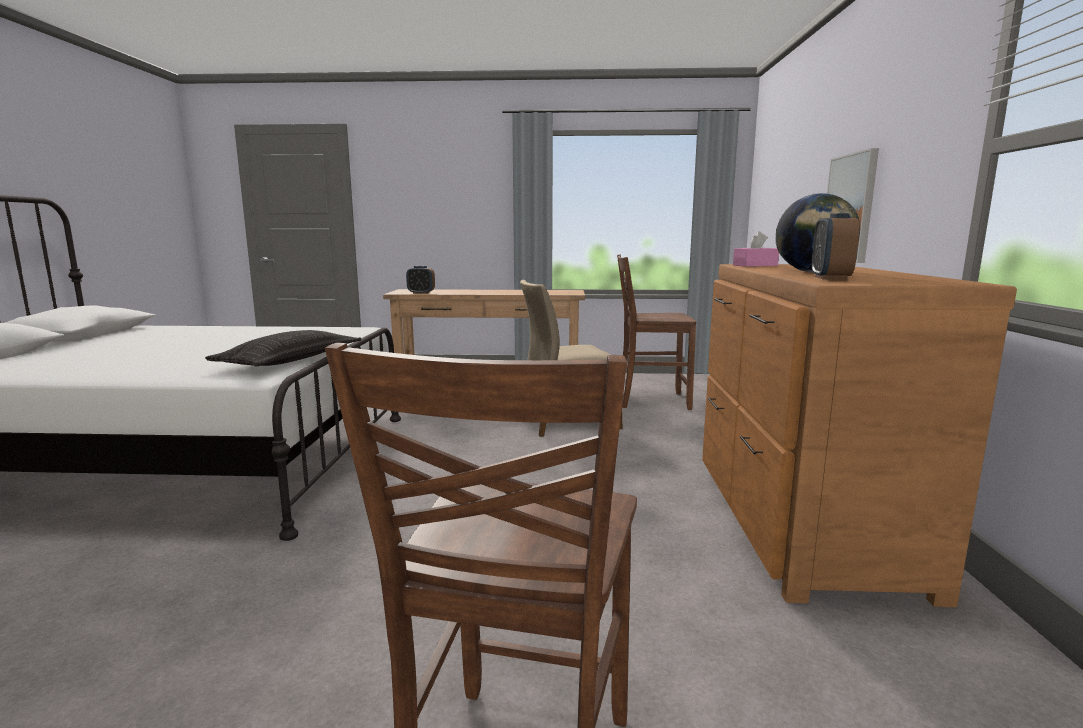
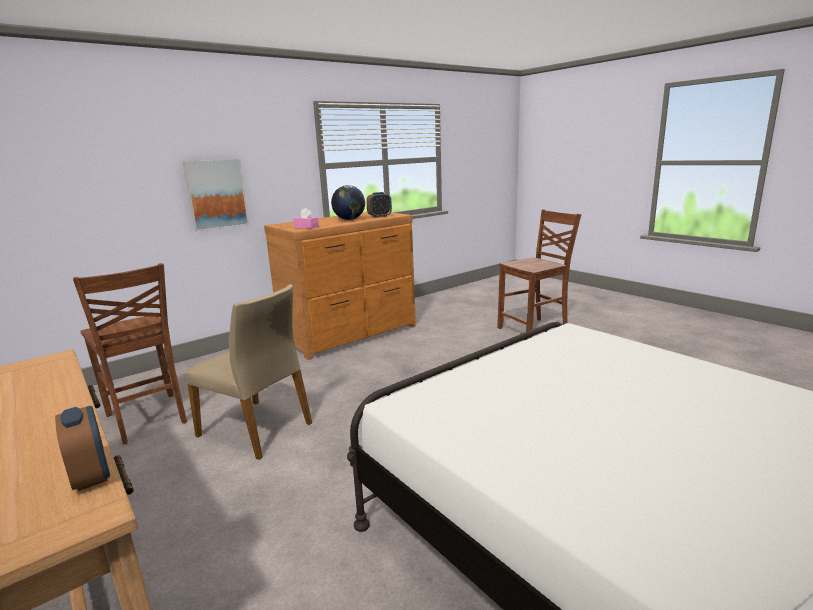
camera: 130 degrees left, 5 degrees up
pillow [205,330,362,366] -> none

